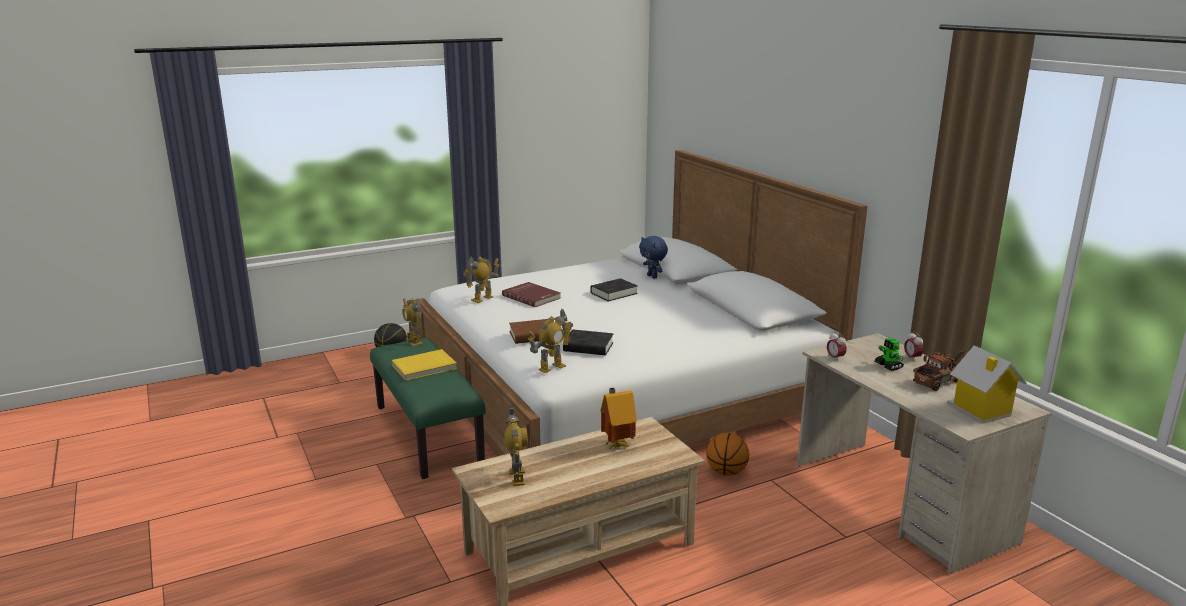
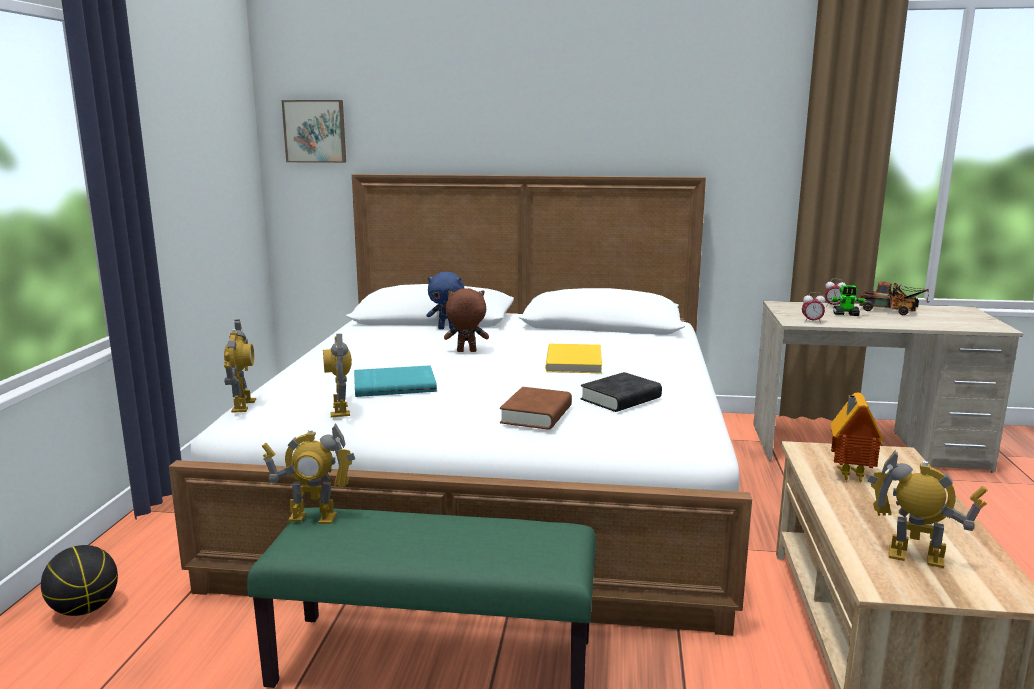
camera: 55 degrees left, 5 degrees down
yellow book [392,349,457,381] -> yellow book moved to [545,344,602,373]
red book [502,282,561,307] -> turquoise book [354,365,437,397]
toy robot [528,309,573,373] -> toy robot moved to [224,320,256,413]
black book [590,278,638,302] -> brown plush toy [444,288,489,352]
basketball [706,433,749,476] -> none
toy truck [913,350,964,391] -> toy truck turned 120 degrees clockwise [859,281,929,315]
toy house [947,345,1026,424] -> none
none -> picture [282,100,346,163]

